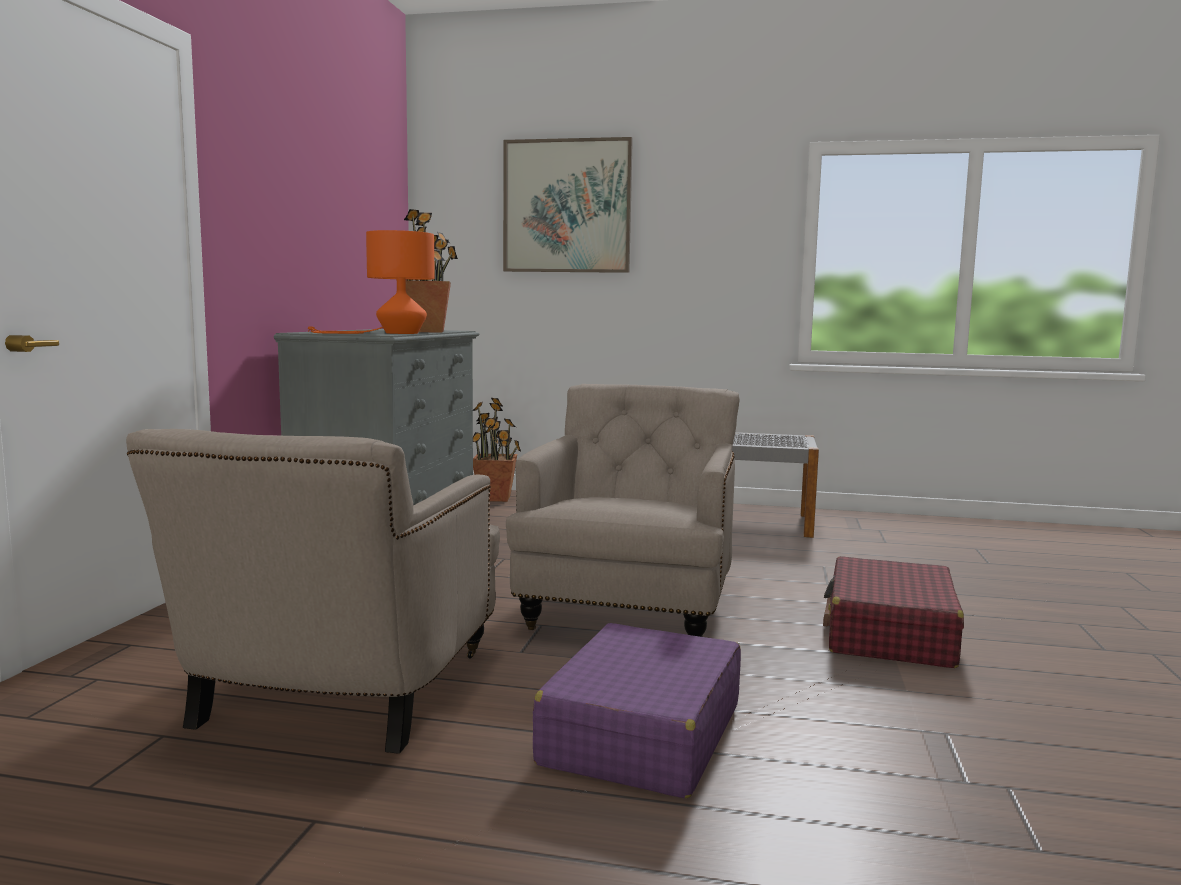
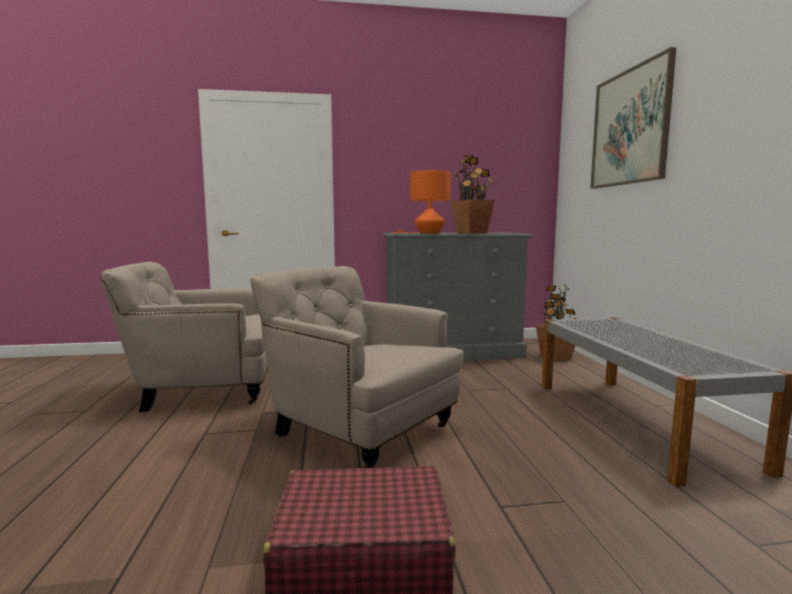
camera: 70 degrees right, 0 degrees up
beige armchair [506,384,740,637] -> beige armchair turned 135 degrees counterclockwise [250,266,464,468]
purple suitcase [533,623,741,799] -> none

